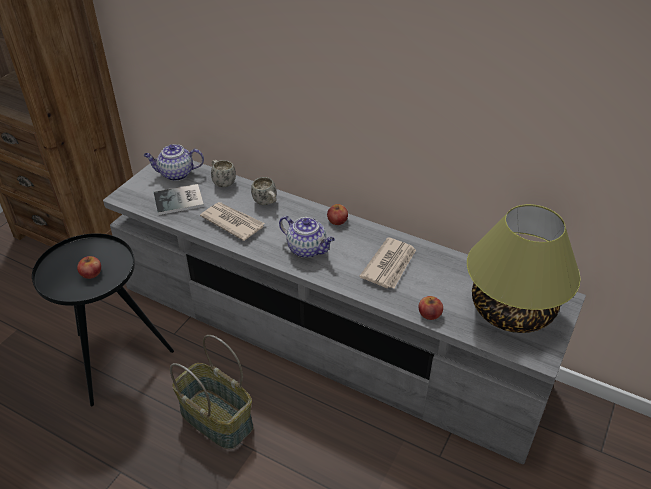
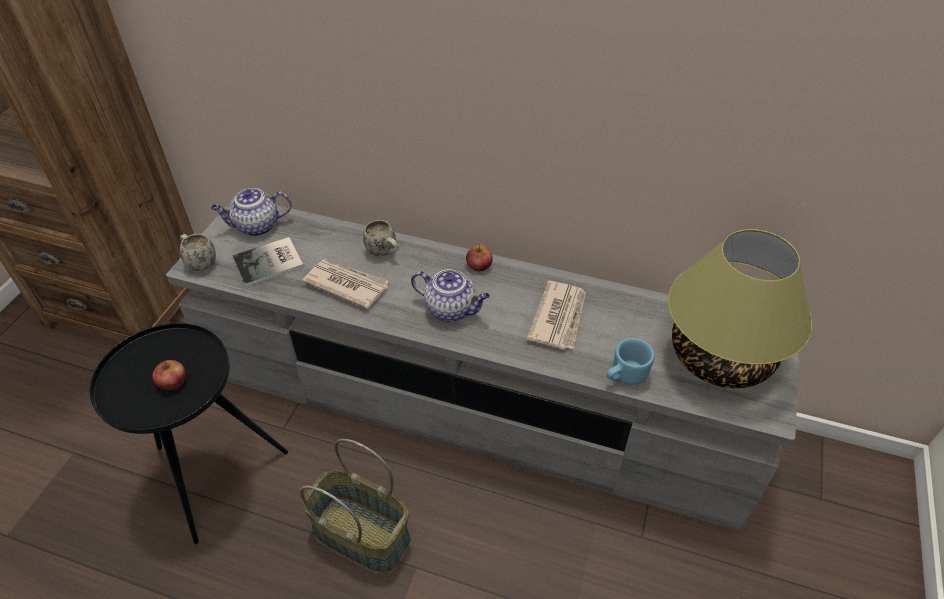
camera: 10 degrees left, 5 degrees up
white mug [211,160,236,187] -> white mug moved to [180,234,216,271]
apple [418,296,443,320] -> blue mug [606,338,655,385]

